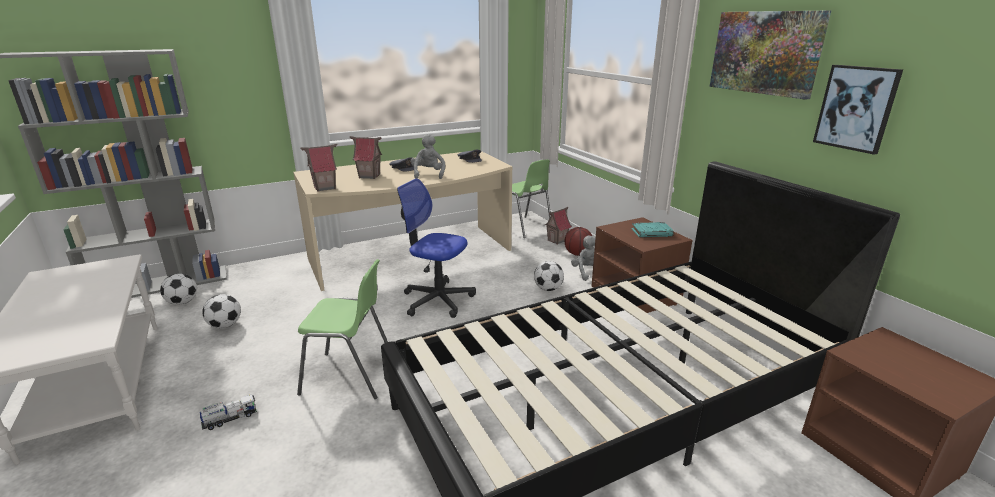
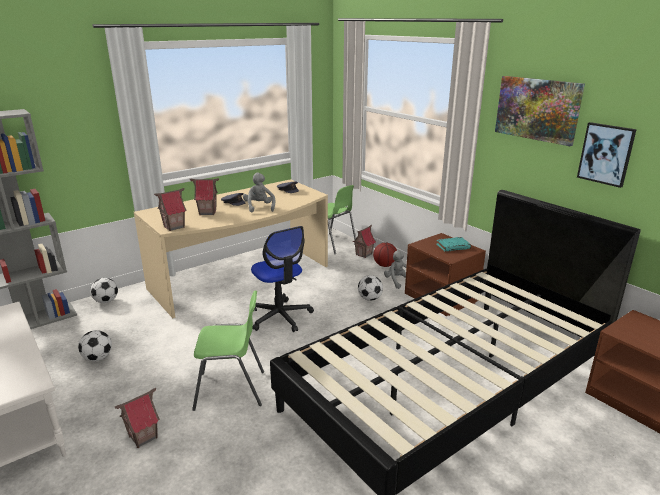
camera: 10 degrees left, 0 degrees up
football [160,273,197,305] -> football moved to [90,278,118,303]
toy truck [200,394,257,430] -> toy house [115,388,160,448]
office chair [397,178,476,318] -> office chair turned 135 degrees counterclockwise [251,226,314,332]

